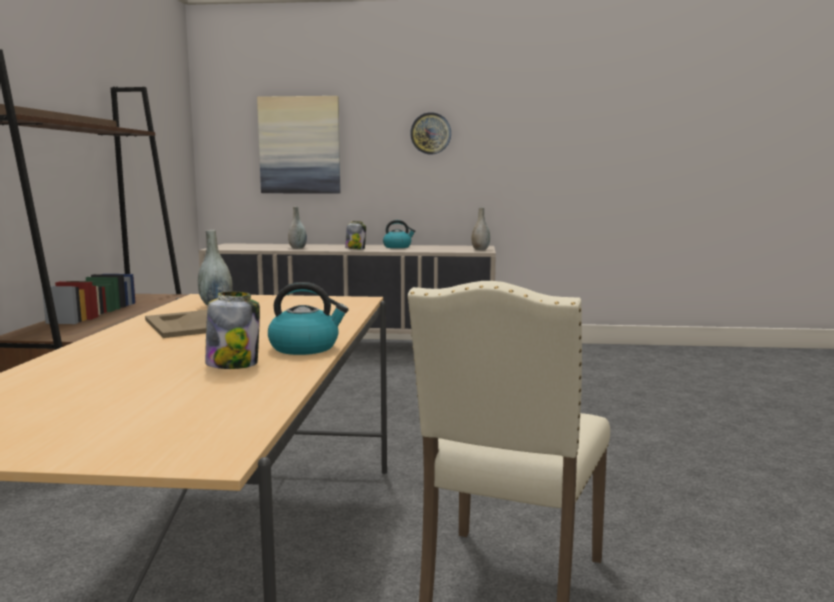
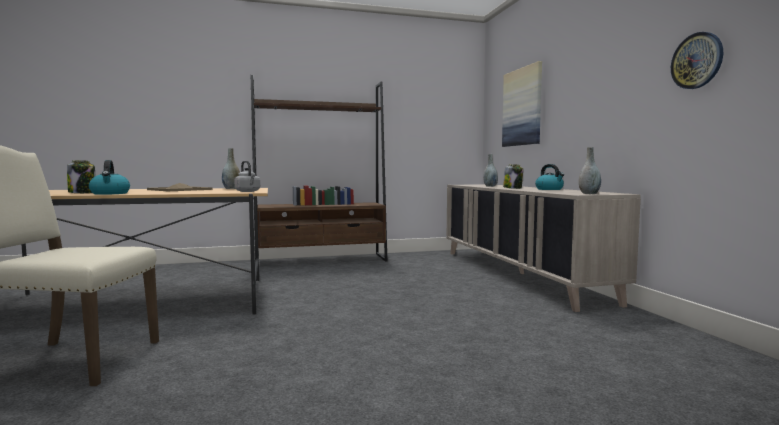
camera: 70 degrees right, 5 degrees down
wall clock [410,112,451,154] -> wall clock moved to [671,32,723,89]
none -> grey kettle [234,161,260,192]

